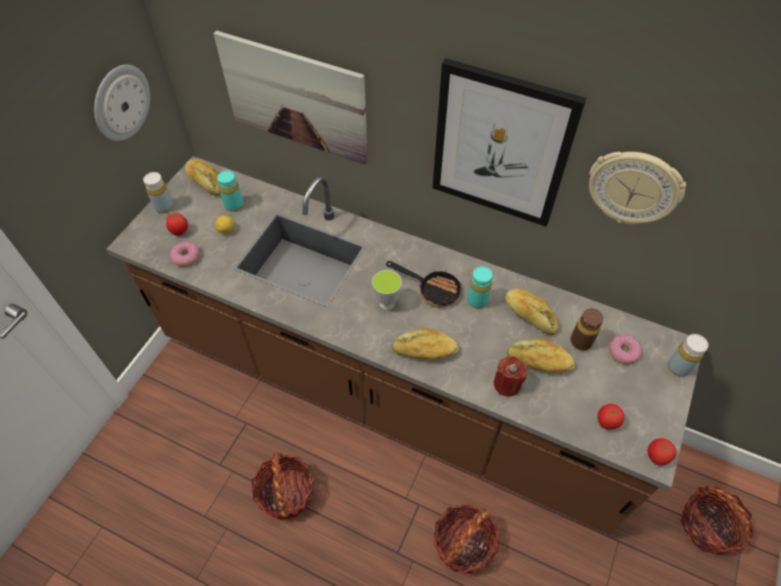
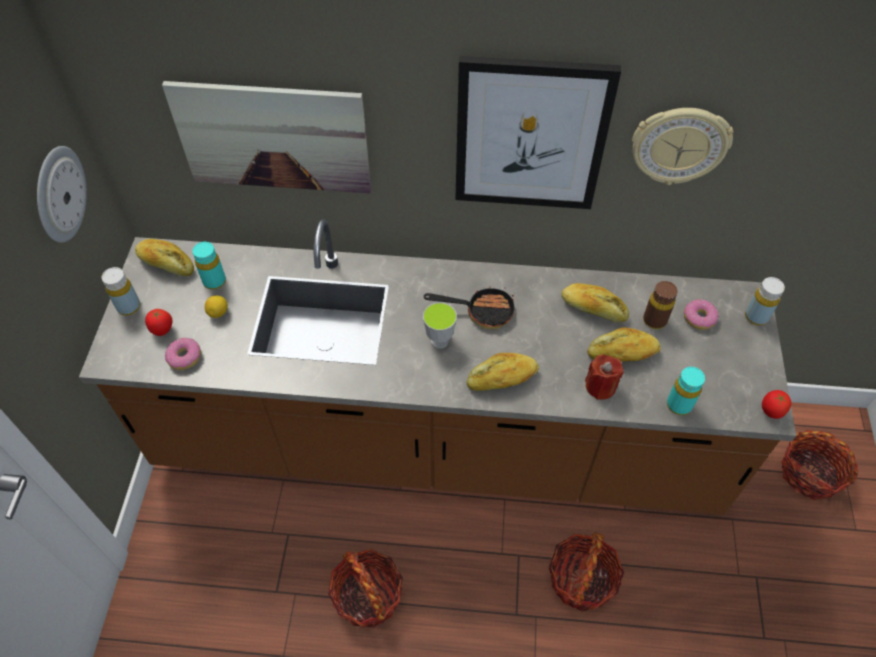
camera: 20 degrees left, 0 degrees up
turquoise bottle [467,266,493,309] -> turquoise bottle moved to [667,367,705,415]
tomato [598,404,624,430] -> none

